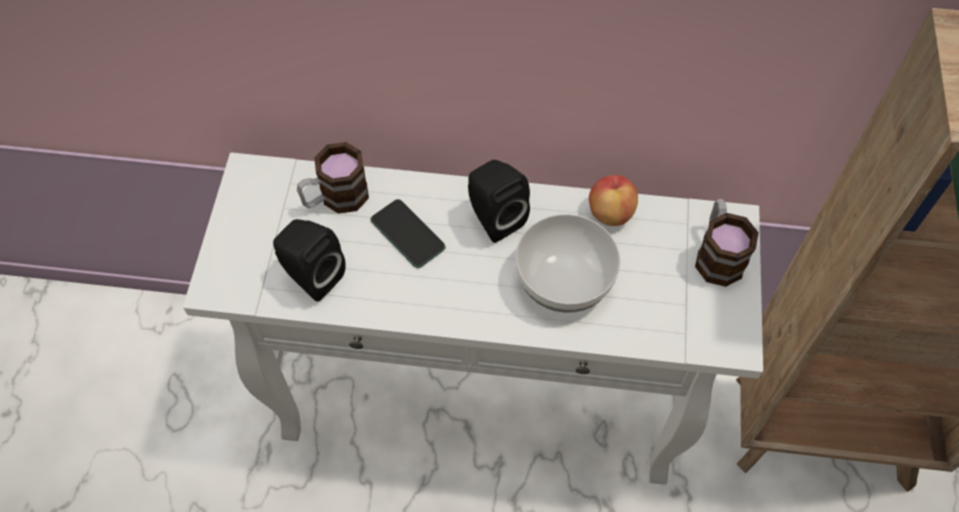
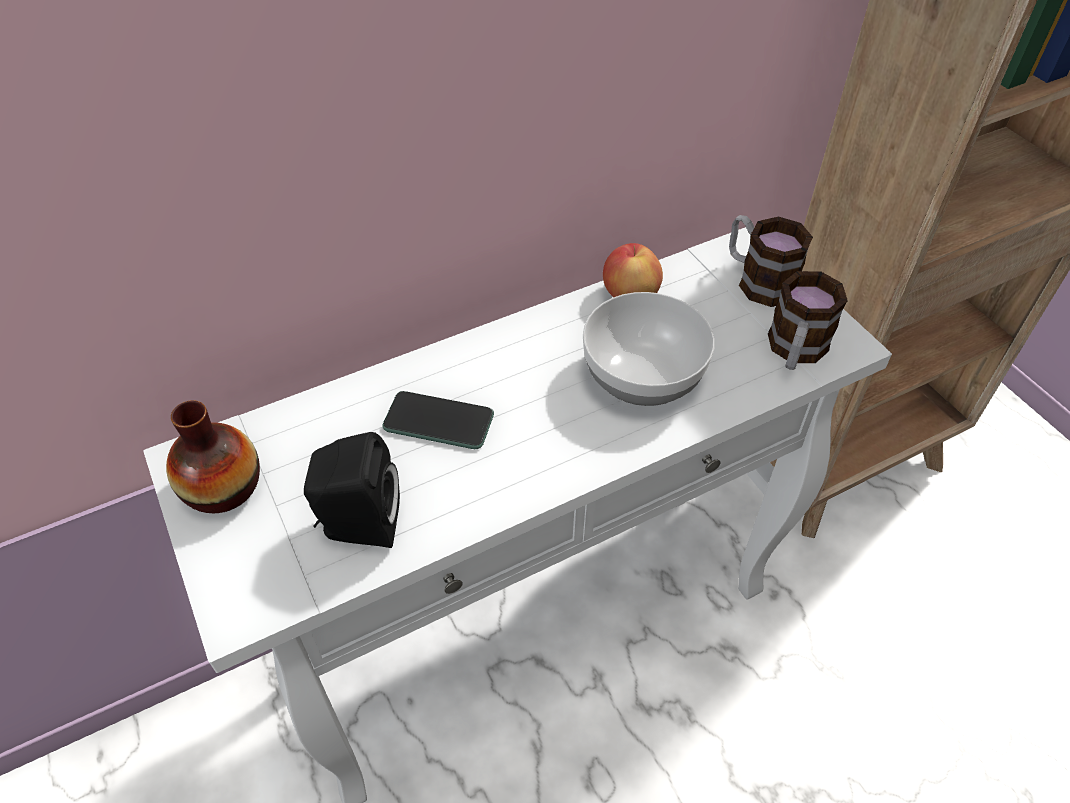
camera: 35 degrees left, 10 degrees down
mug [297,142,369,214] -> mug moved to [768,271,848,370]
black speaker [468,160,530,243] -> none
none -> vase [166,400,260,513]

